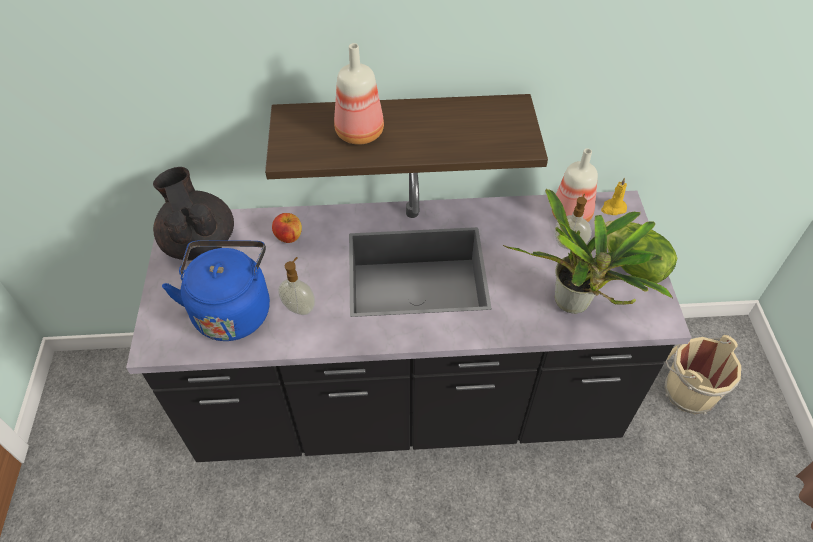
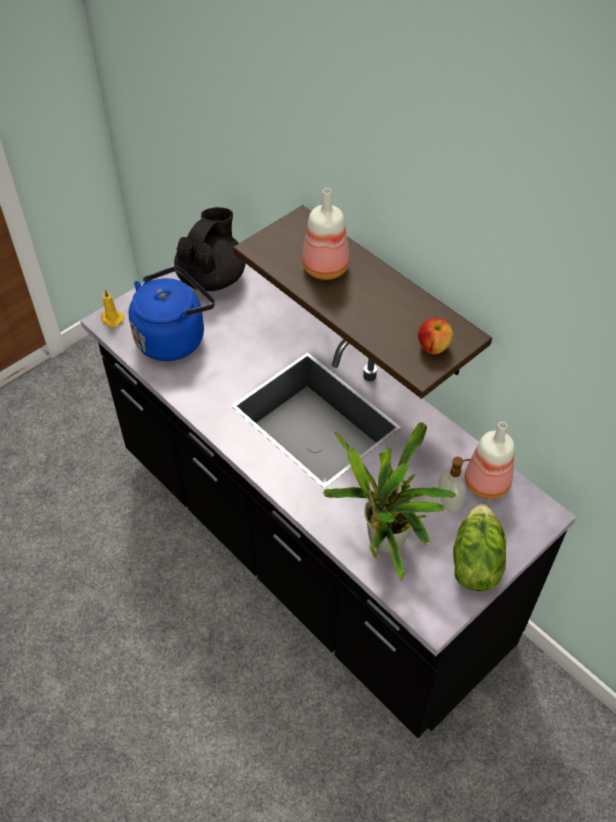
camera: 50 degrees right, 0 degrees up
apple [272,213,302,243] -> apple moved to [418,318,453,354]
soap dispenser [278,257,315,315] -> none
yellow candle [601,178,627,215] -> yellow candle moved to [101,289,124,327]
beige bucket [665,335,741,415] -> none

